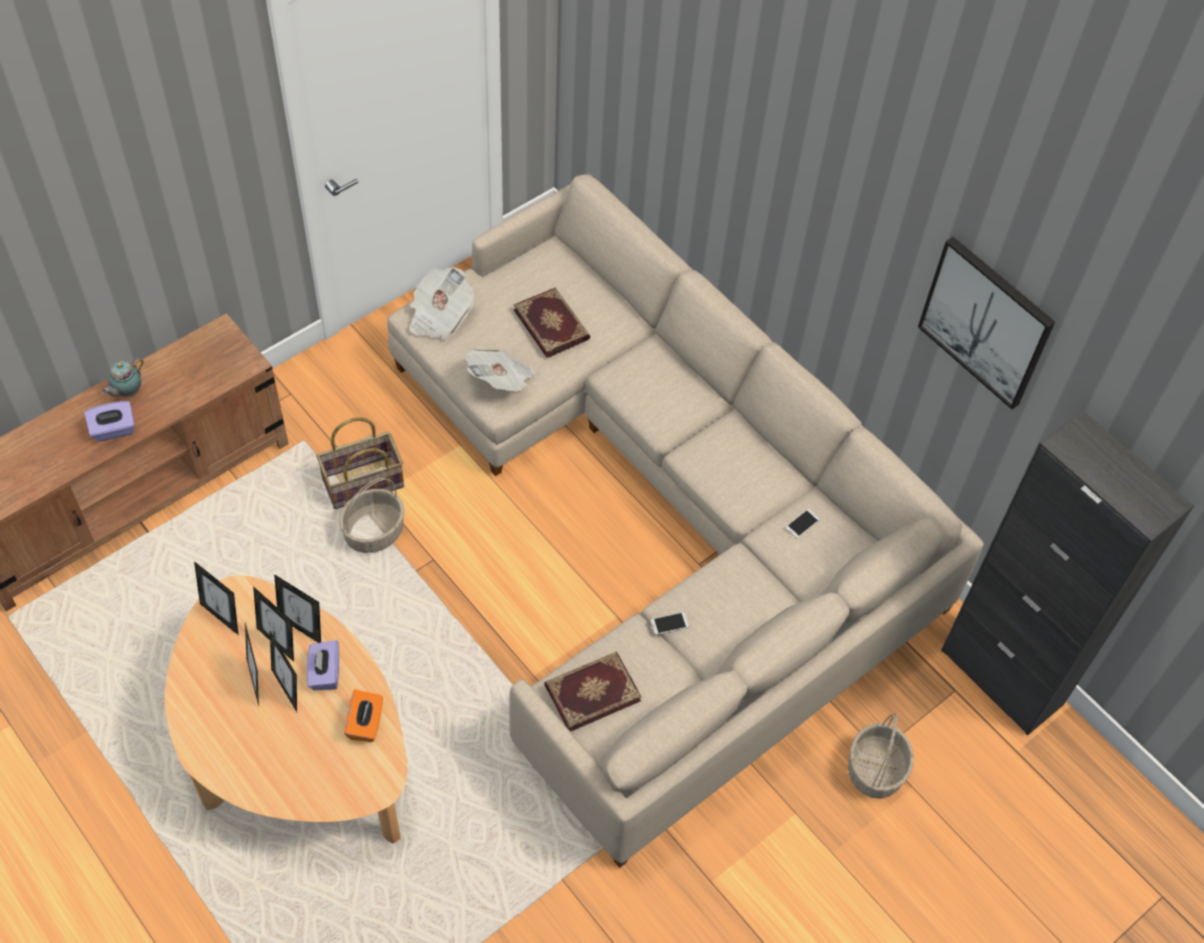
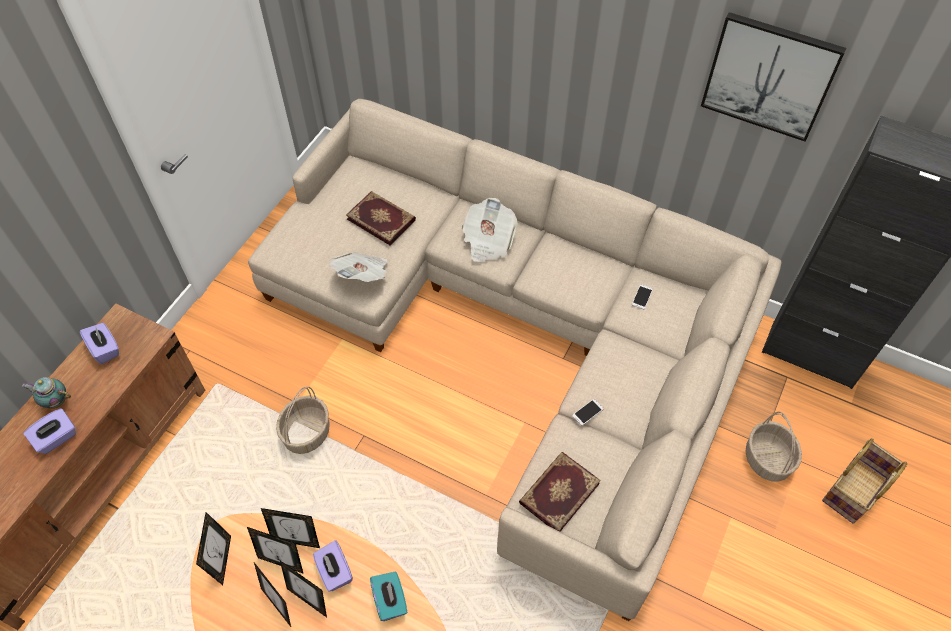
camera: 20 degrees left, 0 degrees up
teapot [101,357,144,398] -> teapot turned 90 degrees clockwise [22,377,71,409]
picture frame [194,561,238,635] -> picture frame turned 105 degrees counterclockwise [196,512,231,585]
basket [317,417,404,509] -> basket moved to [822,438,907,524]
orange tissue box [345,689,383,742] -> turquoise tissue box [370,572,407,621]
newspaper [409,267,475,340] -> newspaper moved to [462,198,518,262]
none -> purple tissue box [80,323,119,364]

